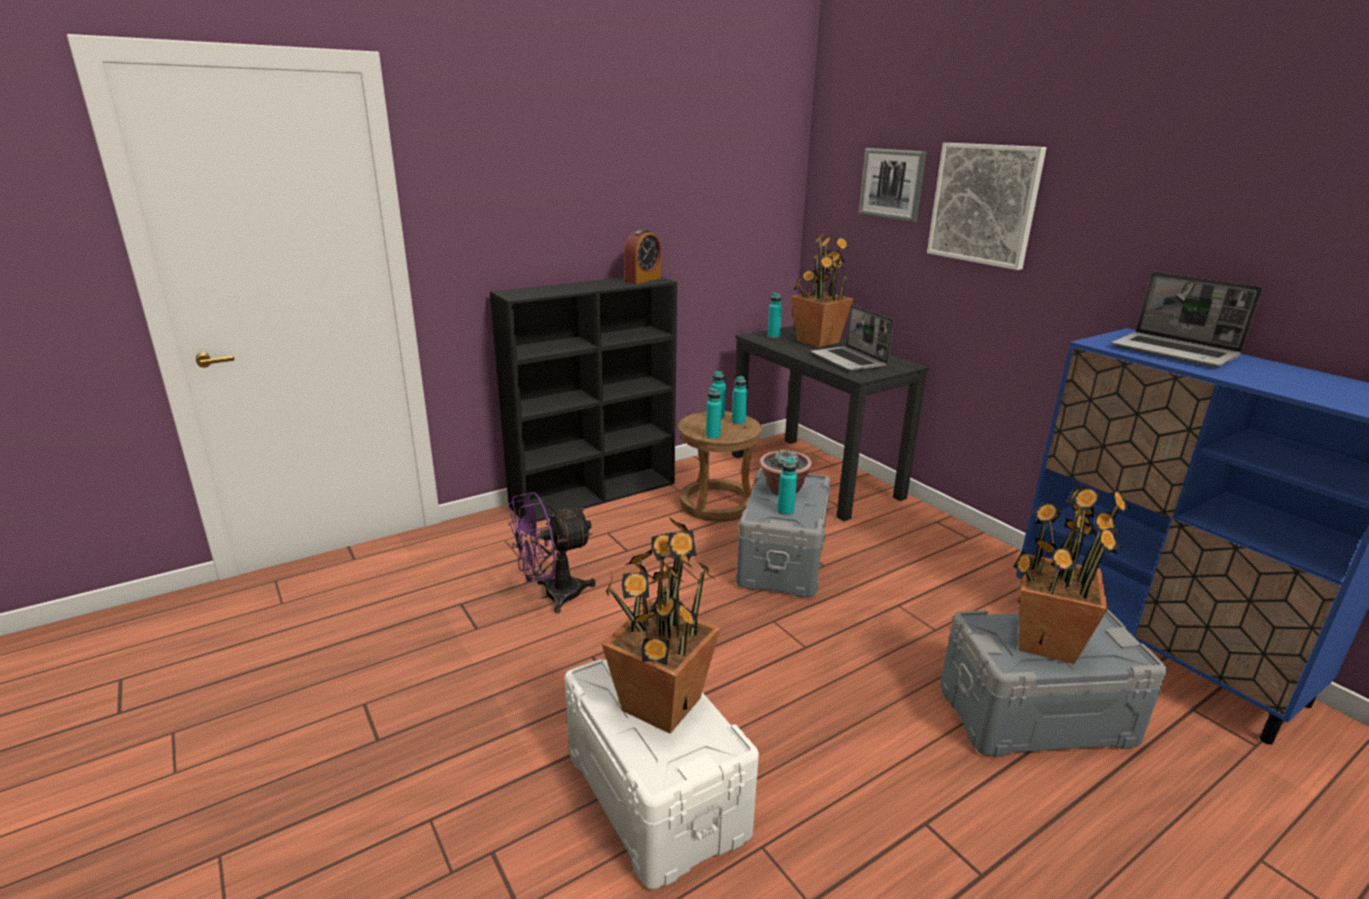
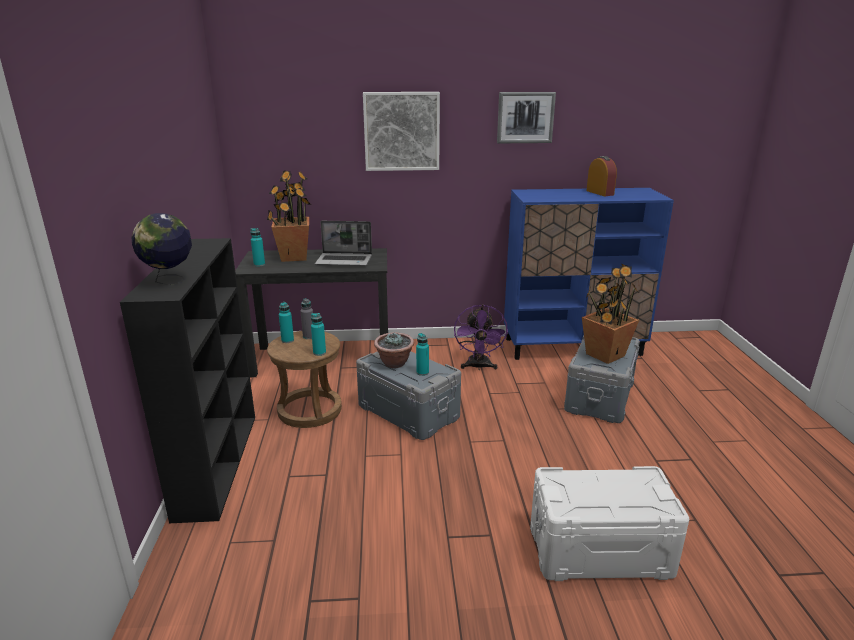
camera: 60 degrees left, 0 degrees up
purple fan [508,492,596,614] -> purple fan moved to [454,304,508,370]
potted plant [602,517,721,734] -> none
alarm clock [624,229,661,284] -> alarm clock moved to [586,156,617,196]
turquoise bottle [732,376,748,425] -> grey bottle [301,298,313,339]
picture [859,148,927,222] -> picture moved to [497,92,556,143]
laptop [1112,272,1262,367] -> none
none -> globe [132,213,192,286]

